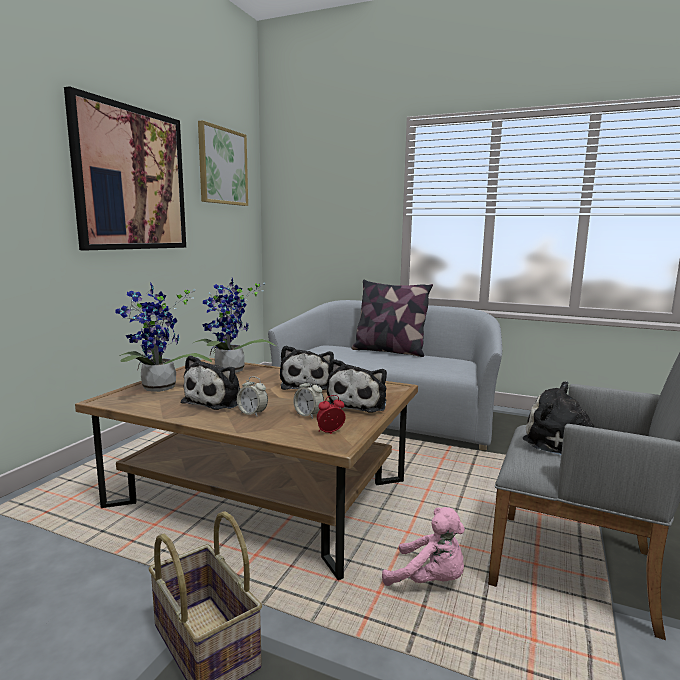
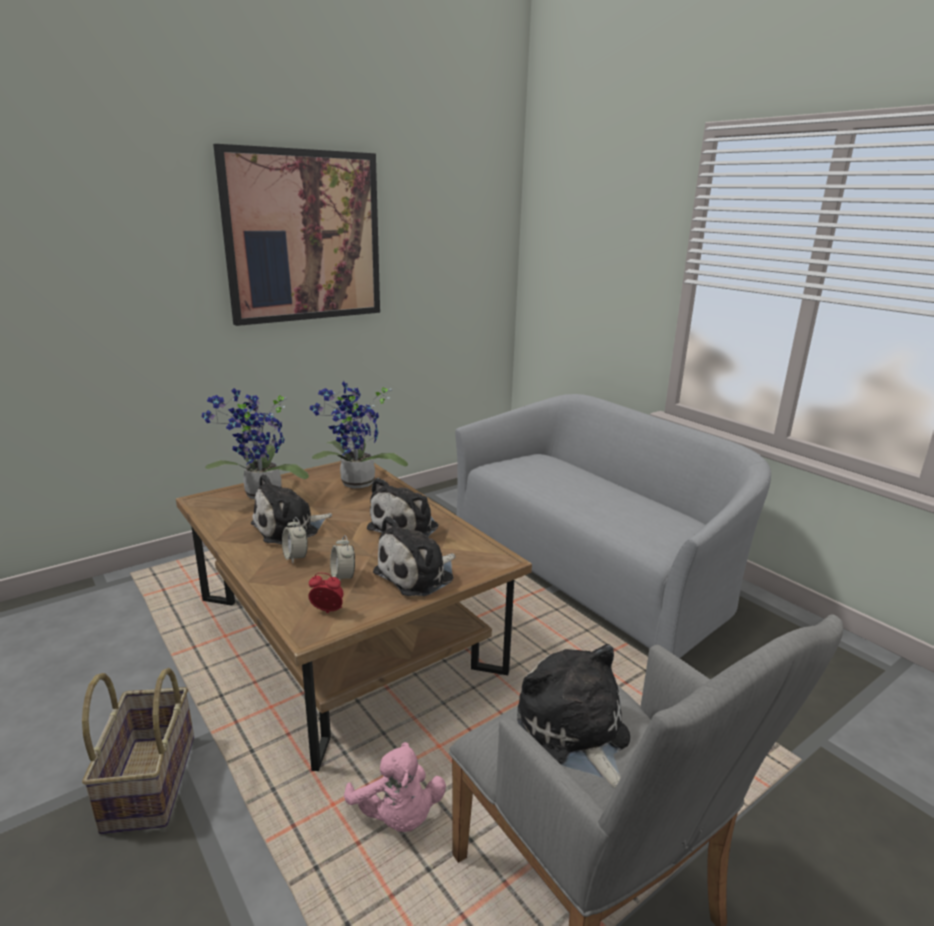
camera: 30 degrees right, 10 degrees up
picture [198,120,248,206] -> none
pillow [351,280,433,357] -> none

